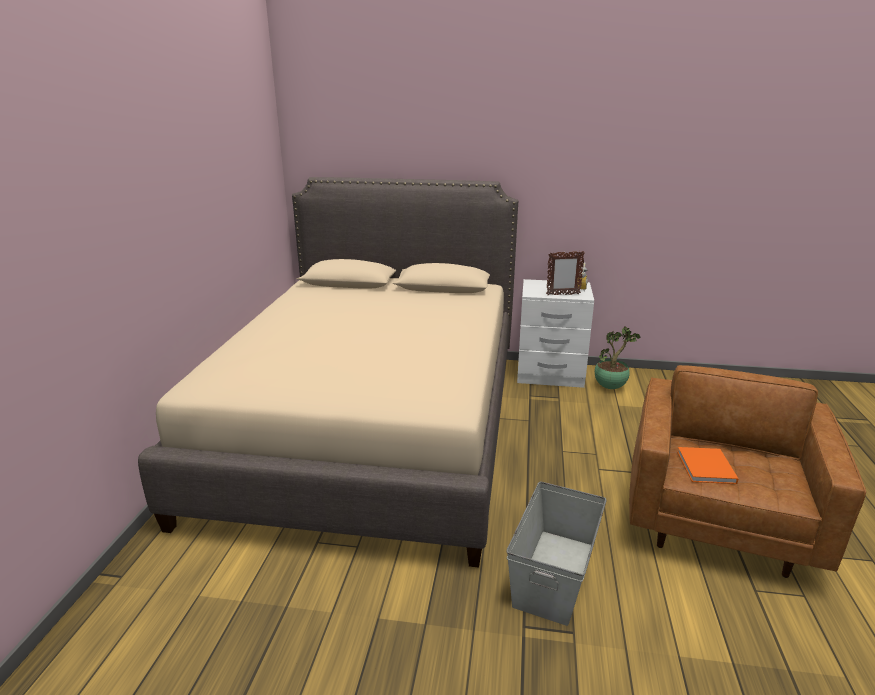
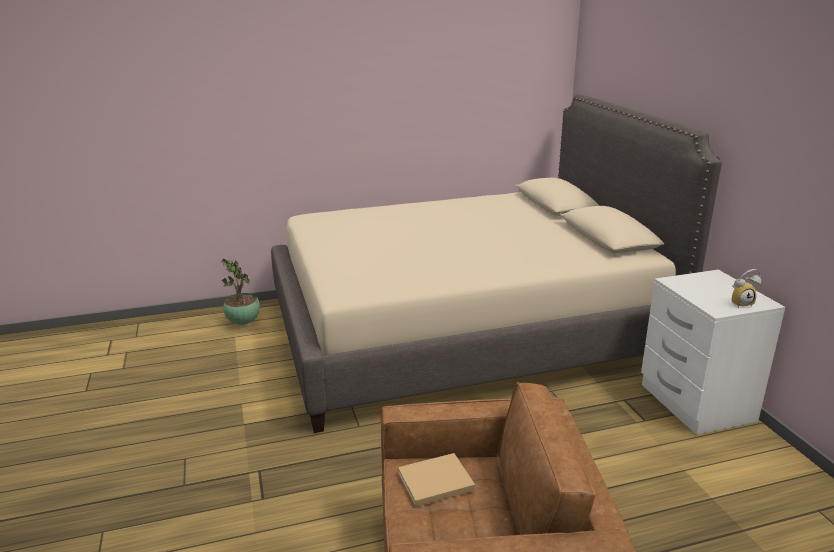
camera: 65 degrees right, 0 degrees up
grey storage box [506,482,607,626] -> none
picture frame [546,251,585,295] -> none
potted plant [595,326,640,389] -> potted plant moved to [221,259,260,325]
orange book [677,447,739,484] -> beige book [398,453,475,507]

